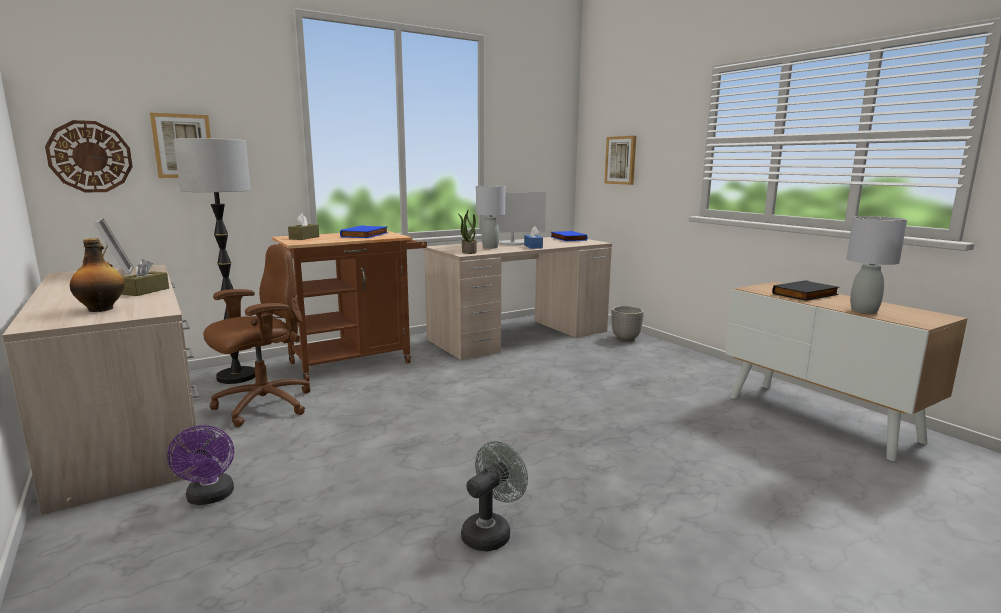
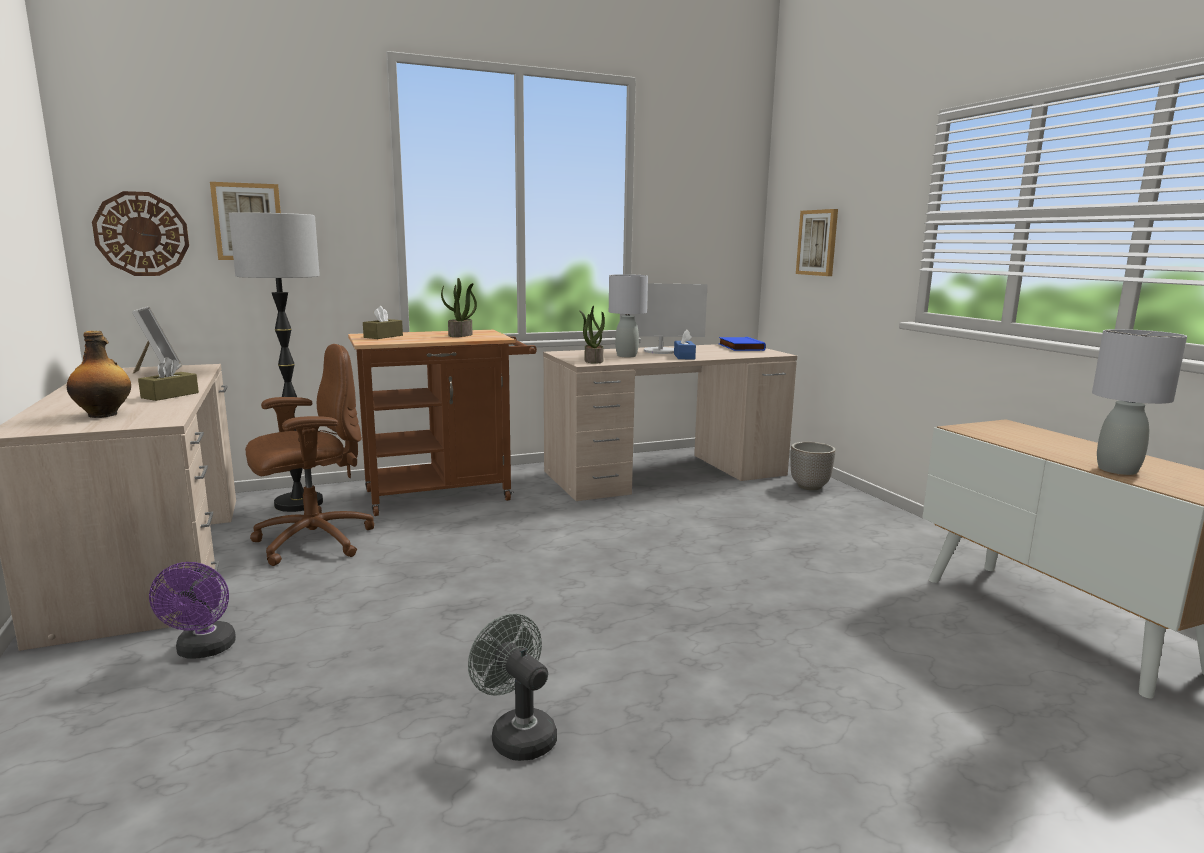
camera: 10 degrees right, 0 degrees up
blue book [340,225,388,238] -> potted plant [441,278,477,337]
grey fan [461,441,528,551] -> grey fan turned 90 degrees counterclockwise [468,614,557,761]
black book [772,280,839,301] -> none

